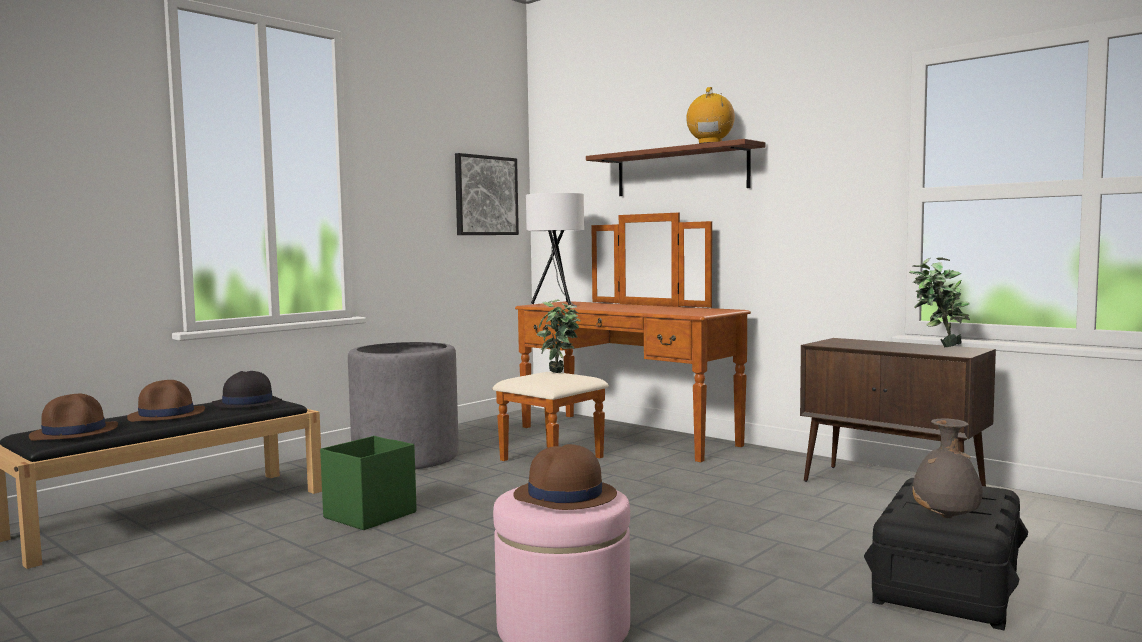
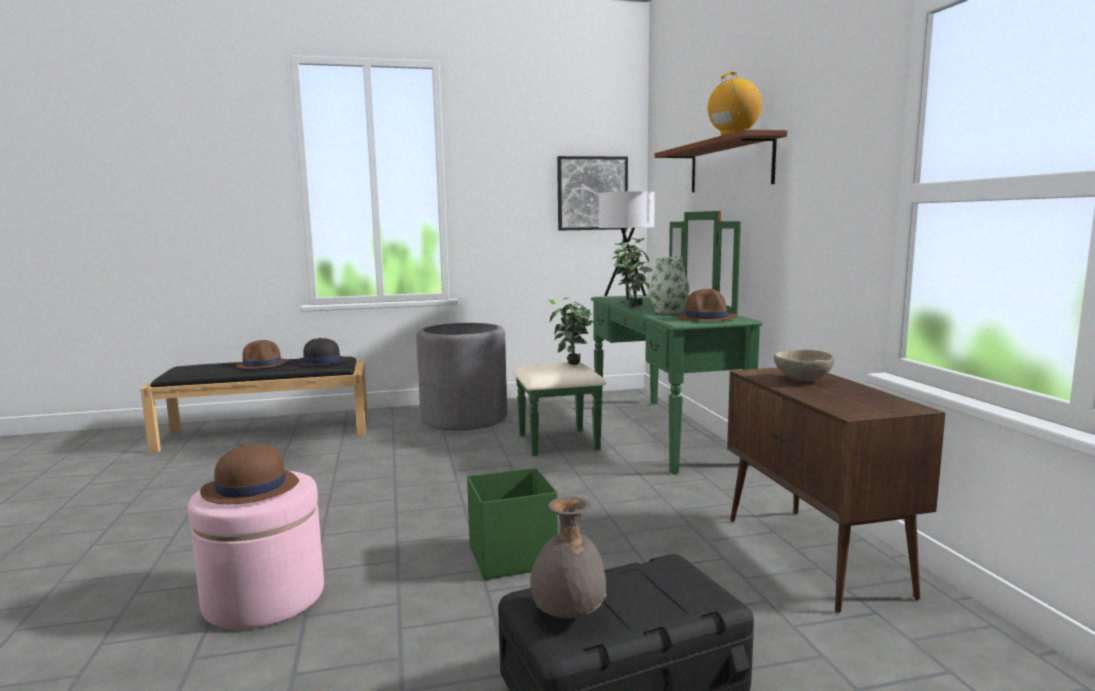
camera: 35 degrees right, 5 degrees up
brown hat [29,394,118,441] -> brown hat moved to [677,289,737,321]
green storage box [320,436,417,530] -> green storage box moved to [467,467,558,580]
brown dresser [493,213,751,462] -> green dresser [513,211,762,474]
potted plant [909,257,970,347] -> potted plant moved to [612,238,653,307]
none -> vase [649,257,690,314]
none -> beige bowl [774,350,834,381]

